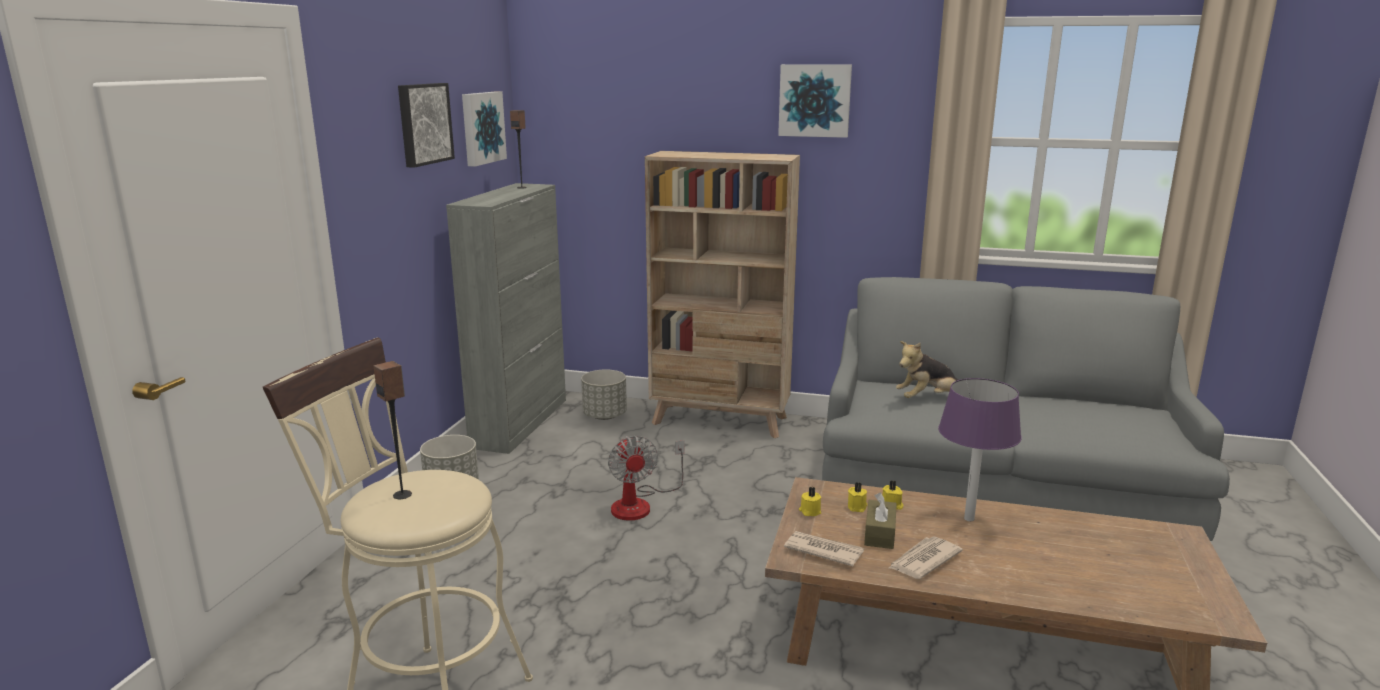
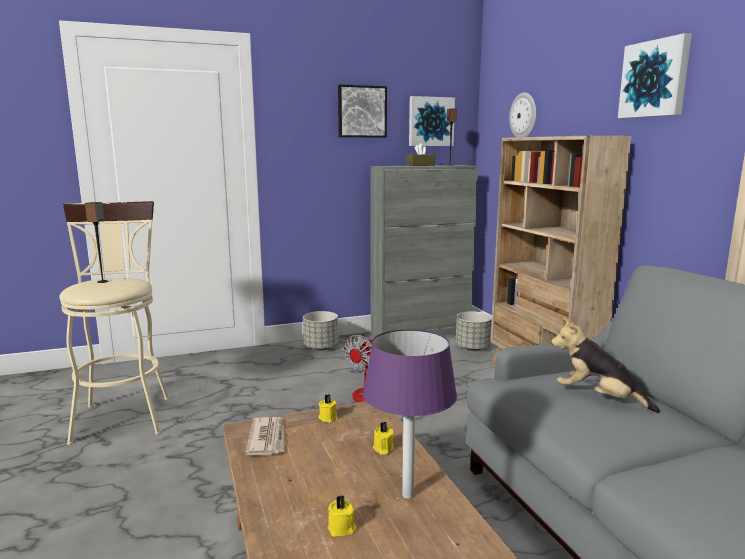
camera: 55 degrees right, 5 degrees down
yellow candle [848,482,867,512] -> yellow candle moved to [328,495,357,537]
brown tissue box [864,493,897,549] -> brown tissue box moved to [407,143,435,166]
newspaper [889,537,963,579] -> none
none -> wall clock [509,92,537,137]

